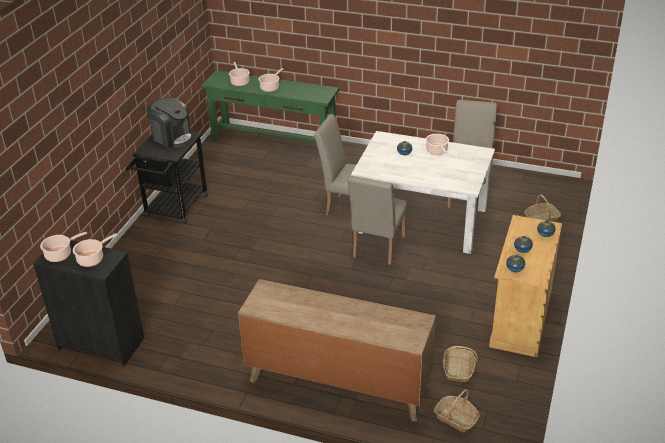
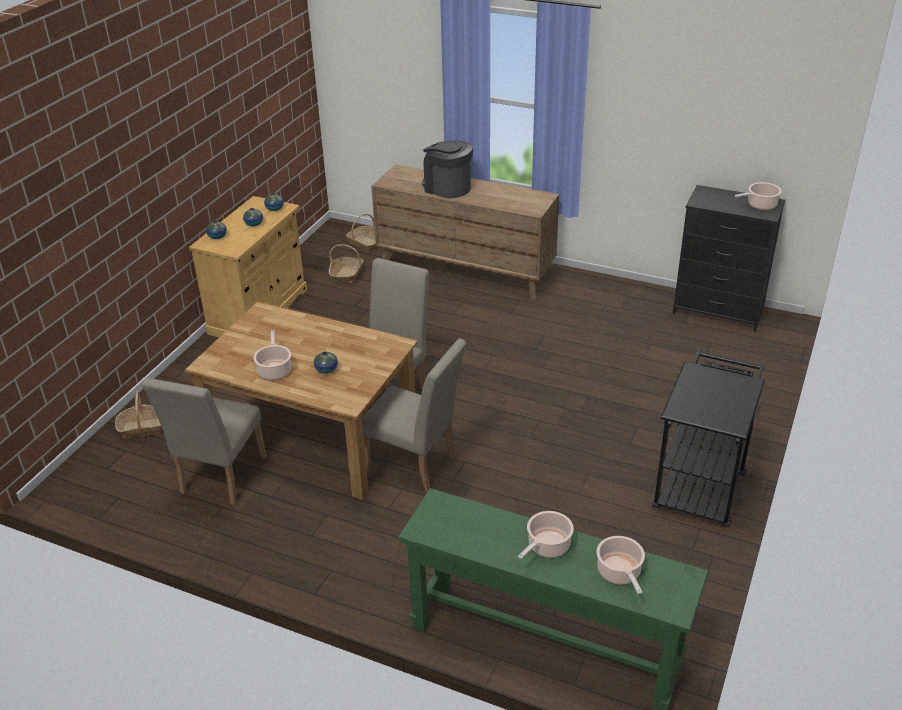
camera: 175 degrees left, 0 degrees up
cooking pot [73,233,117,267] -> none
coffee machine [146,97,192,148] -> coffee machine moved to [422,140,473,198]
white dining table [351,131,495,254] -> brown dining table [185,301,418,500]

